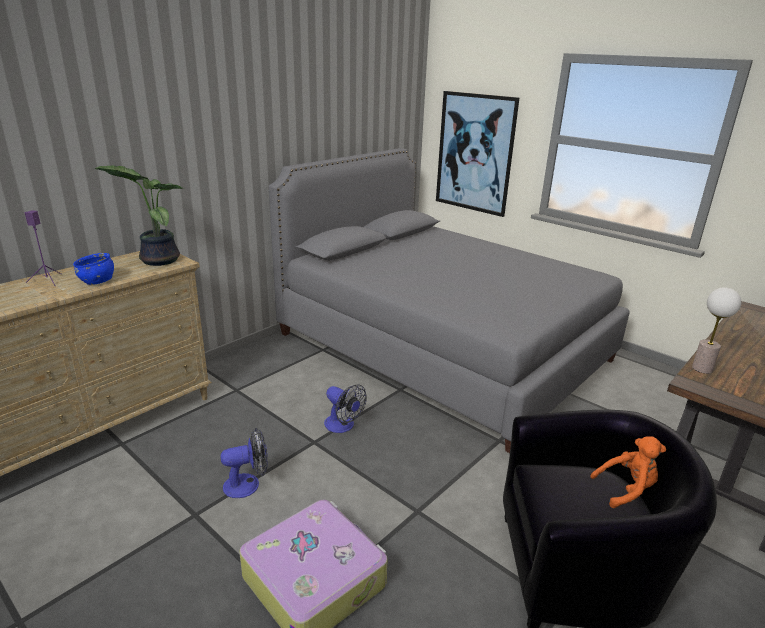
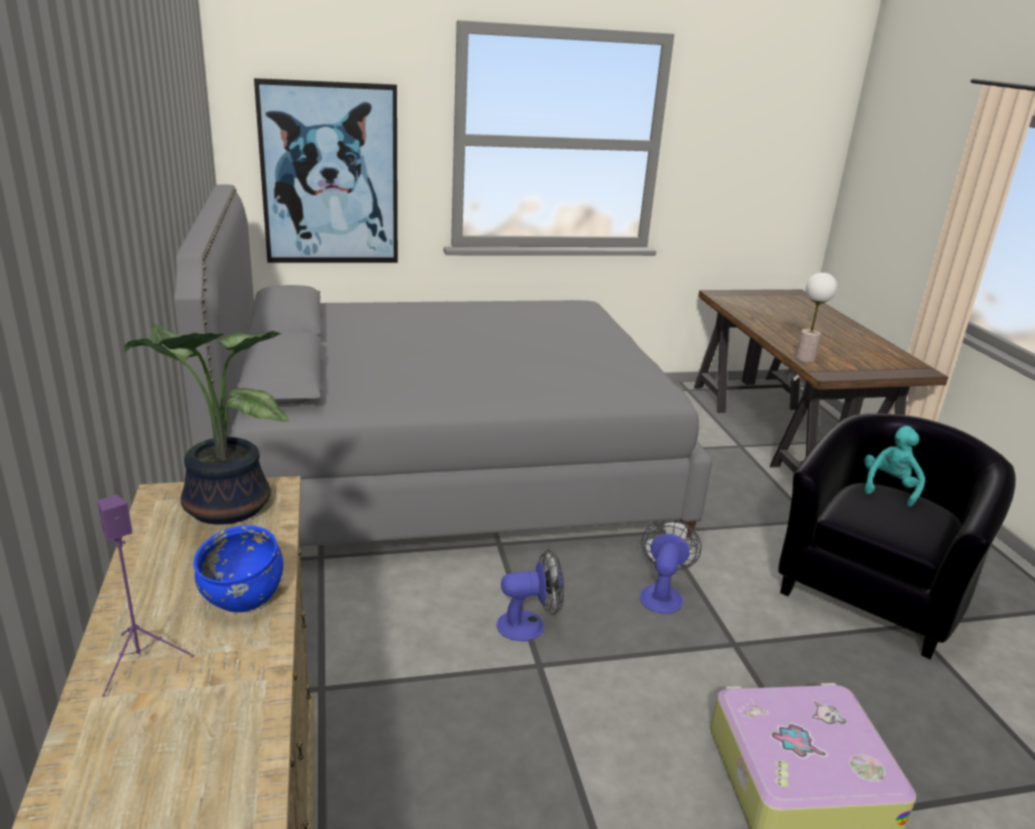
camera: 55 degrees left, 0 degrees up
fan [220,428,268,498] -> fan moved to [640,519,702,614]
orange plush toy [590,436,666,508] -> turquoise plush toy [864,426,925,507]

